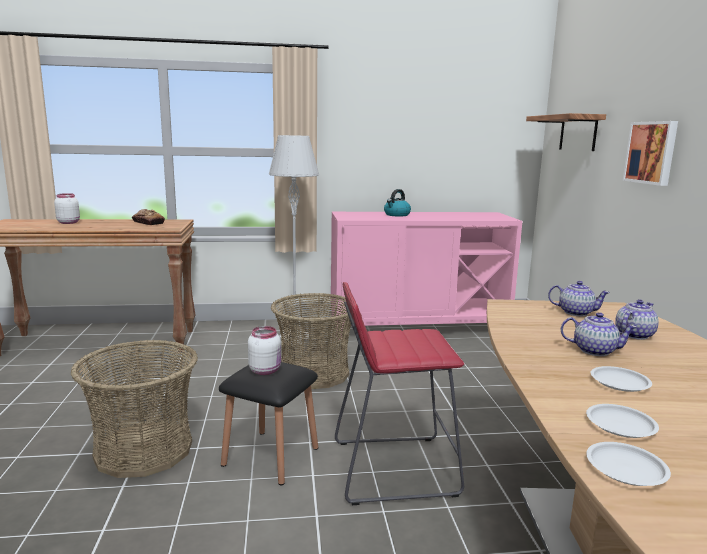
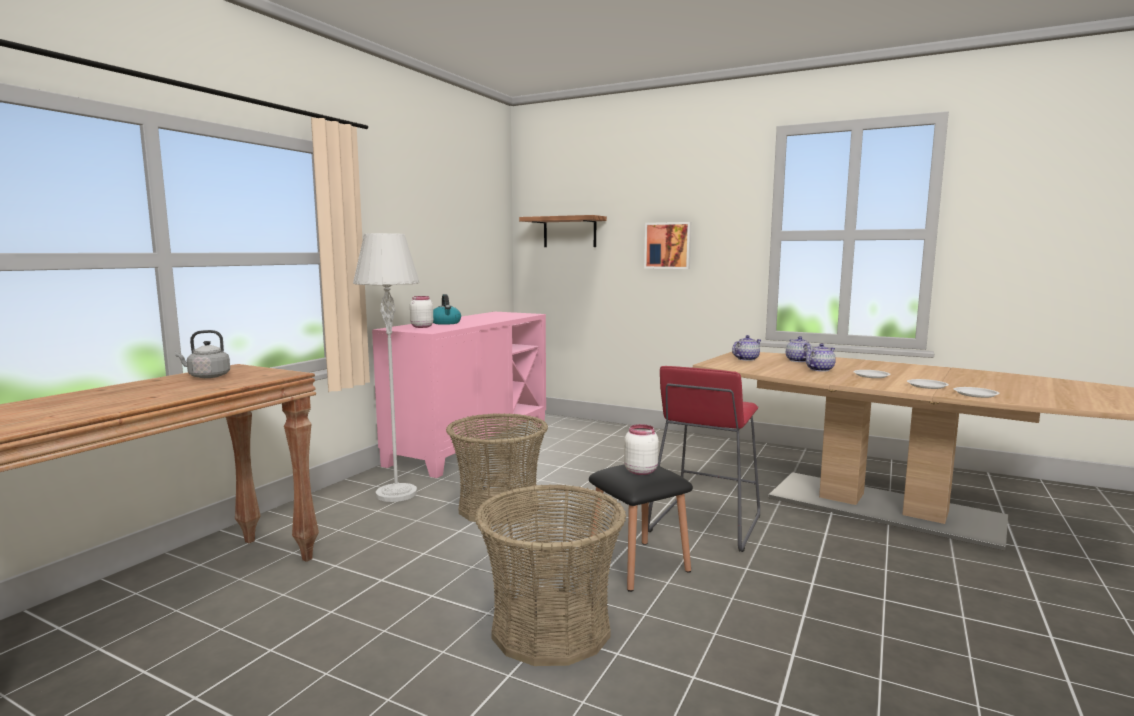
camera: 55 degrees left, 5 degrees down
white jar [54,193,80,224] -> white jar moved to [410,296,433,328]
bread [132,209,165,225] -> grey kettle [175,330,230,378]

